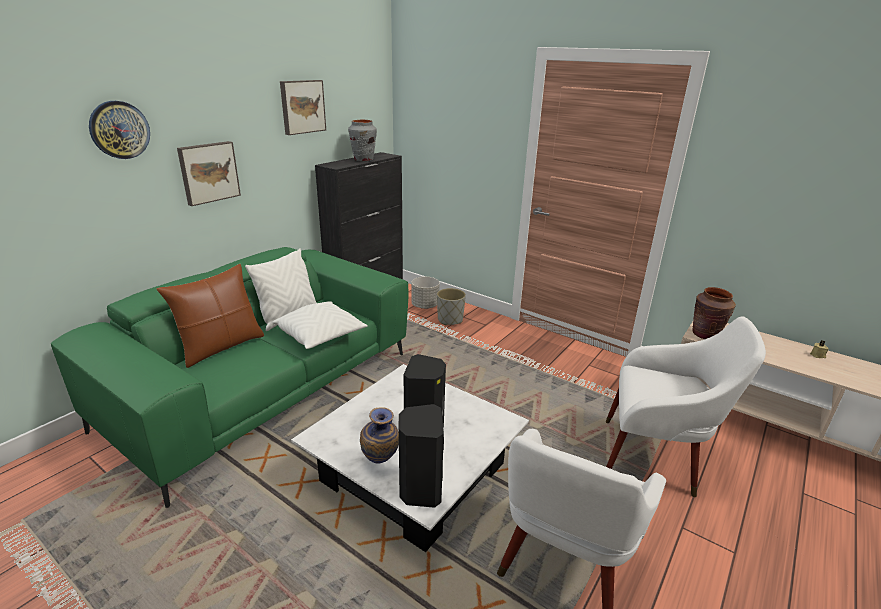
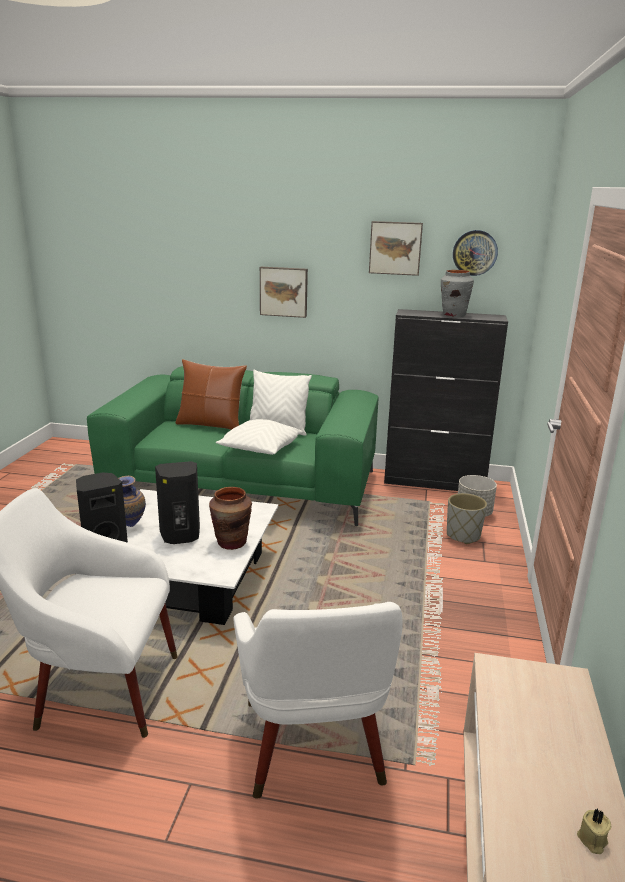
camera: 65 degrees right, 5 degrees down
wall clock [89,101,150,159] -> wall clock moved to [453,230,498,276]
brown vase [692,287,736,339] -> brown vase moved to [209,487,252,550]

